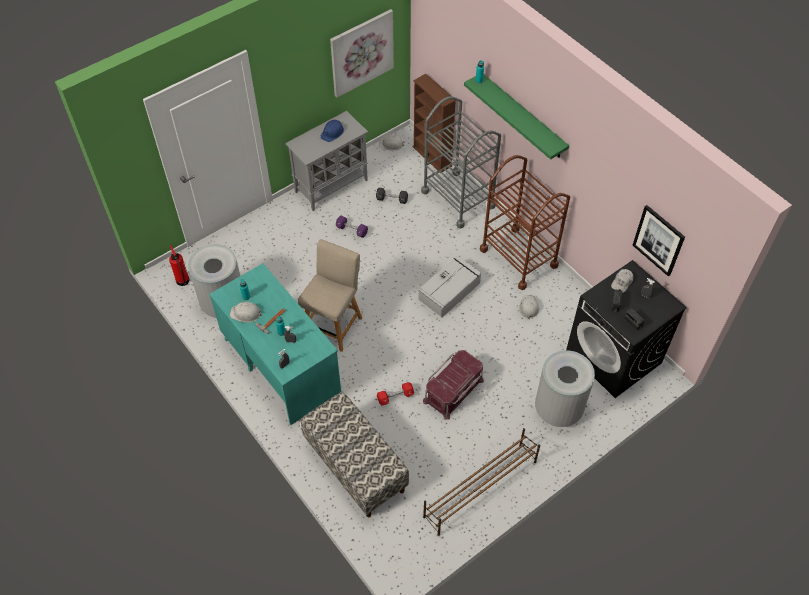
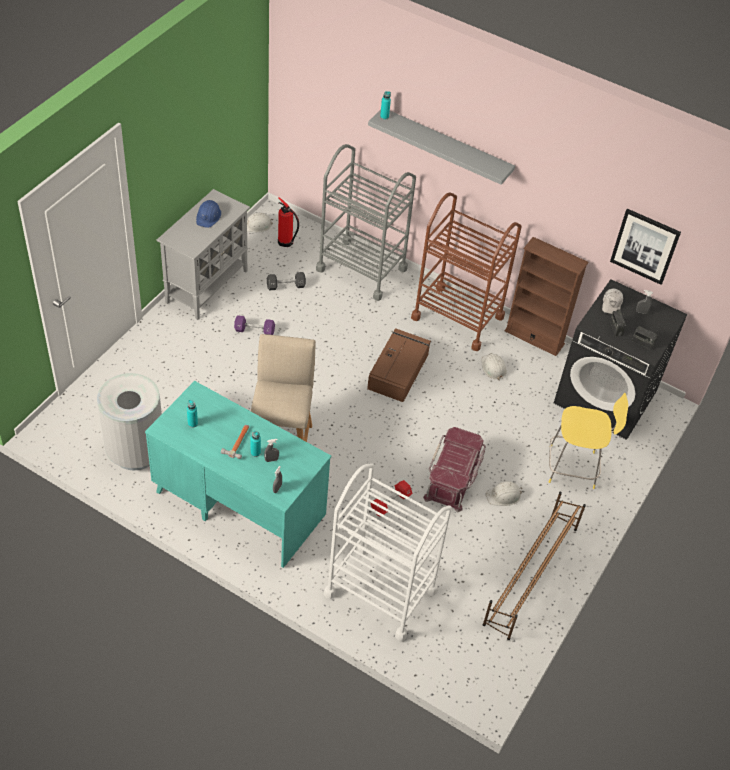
camera: 25 degrees left, 5 degrees down
fire extinguisher [169,245,190,286] -> fire extinguisher moved to [278,197,299,247]
white hard hat [230,302,262,323] -> white hard hat moved to [486,481,522,506]
bench [301,392,409,518] -> white cart [324,463,452,641]
picture [330,9,394,98] -> none
brown bookcase [413,74,456,172] -> brown bookcase moved to [505,237,589,356]
grey storage box [418,255,482,317] -> brown storage box [367,328,431,402]
green shelf [464,75,569,160] -> grey shelf [368,110,515,185]
grey trash can [535,350,595,427] -> yellow stool [549,393,628,489]

